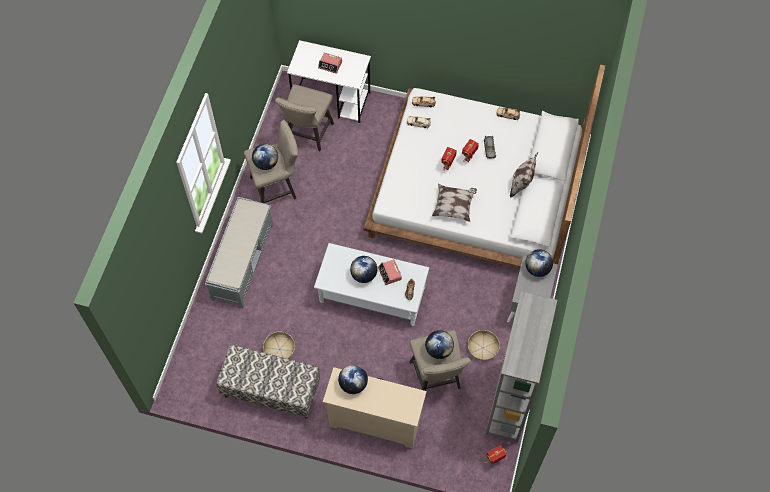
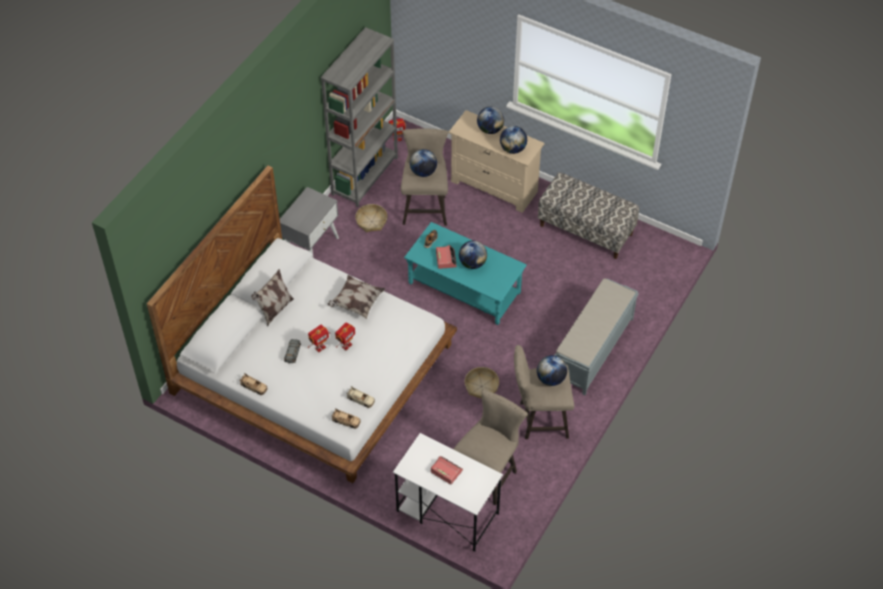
camera: 165 degrees left, 10 degrees down
basket [263,332,295,359] -> basket moved to [465,367,499,399]
grey coffee table [314,243,429,326] -> turquoise coffee table [404,222,527,325]
globe [525,249,553,277] -> globe moved to [477,107,504,134]

